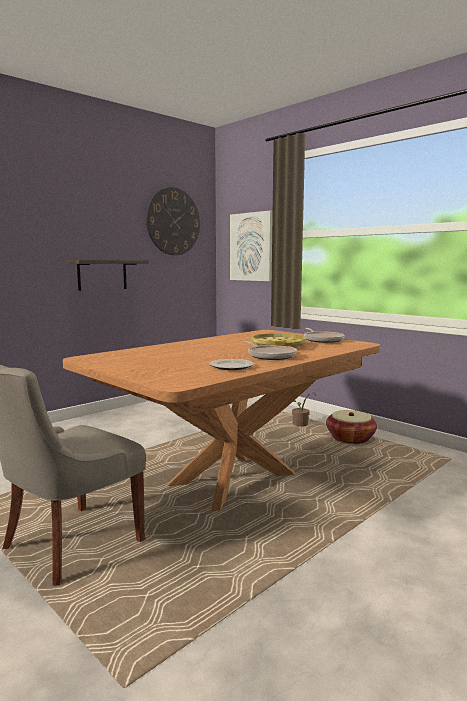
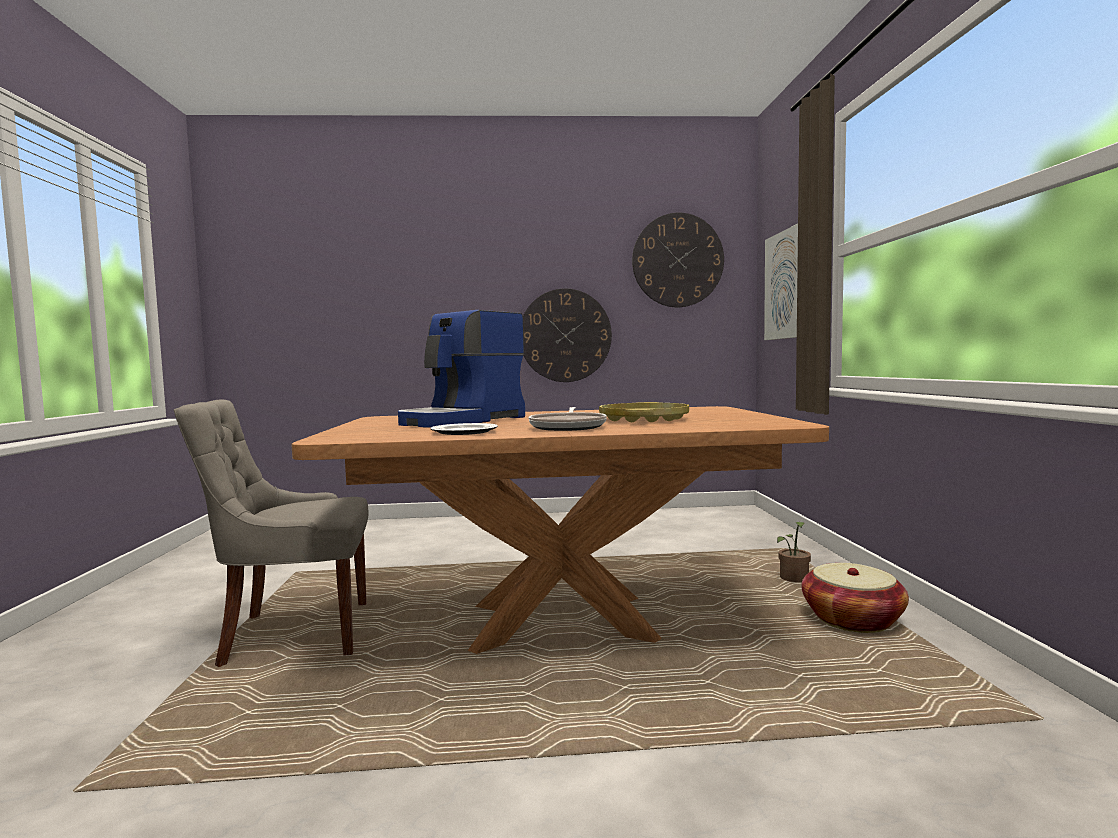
camera: 40 degrees right, 5 degrees down
shelf [66,260,149,291] -> wall clock [523,288,612,382]
frying pan [304,328,344,343] -> none
none -> coffee machine [398,310,525,428]

